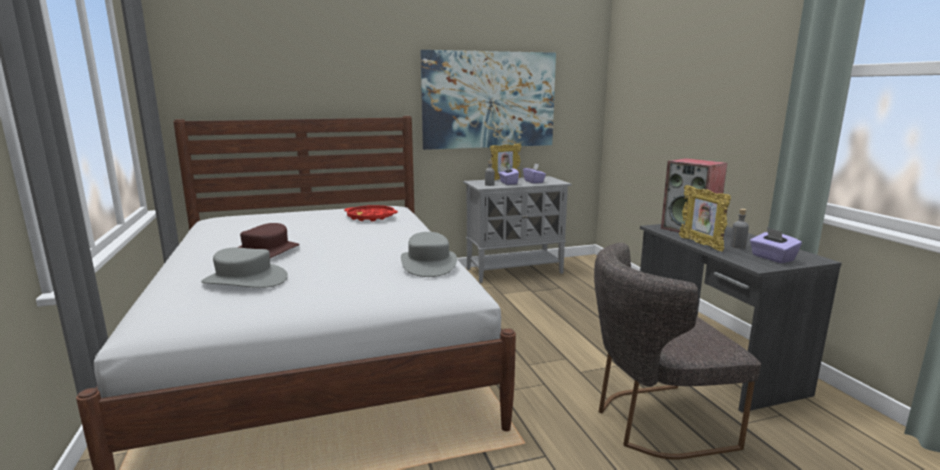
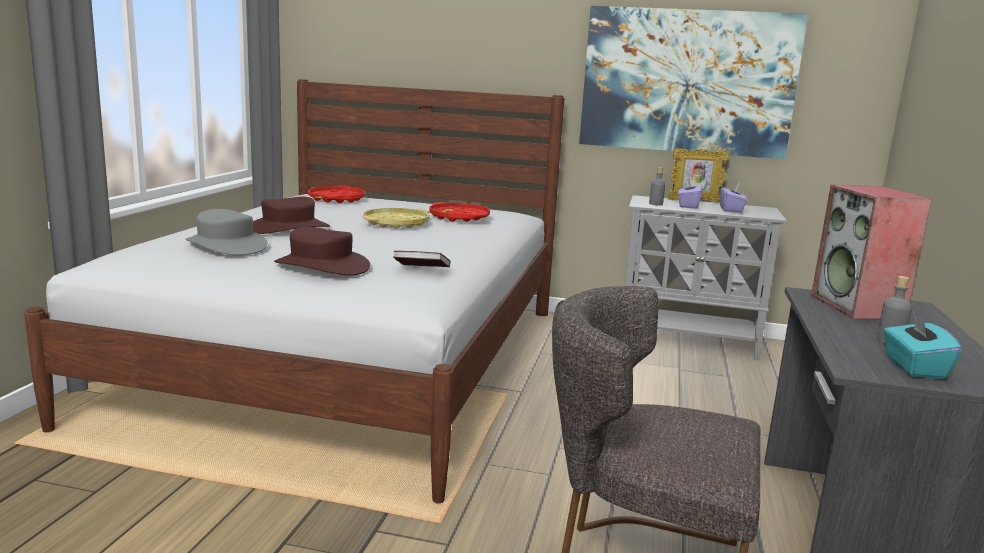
camera: 30 degrees right, 0 degrees up
grey hat [401,232,457,277] -> book [393,251,451,267]
picture frame [679,185,731,252] -> none
purple tissue box [750,227,802,263] -> turquoise tissue box [884,311,962,379]
none -> brown hat [274,227,370,275]
none -> red tray [308,186,365,203]
none -> yellow tray [363,208,429,229]

